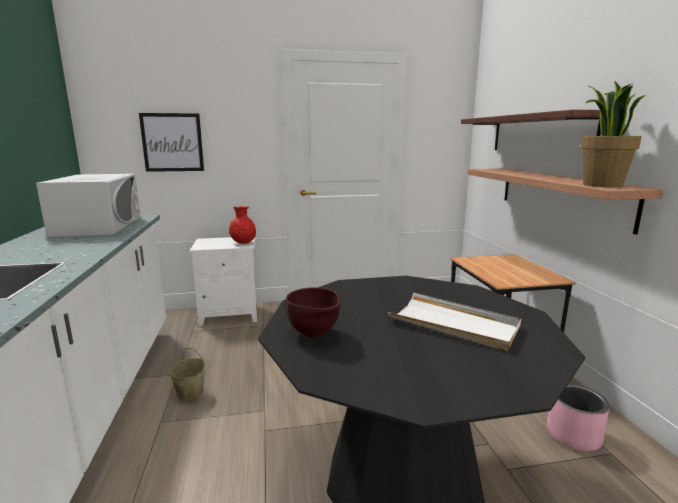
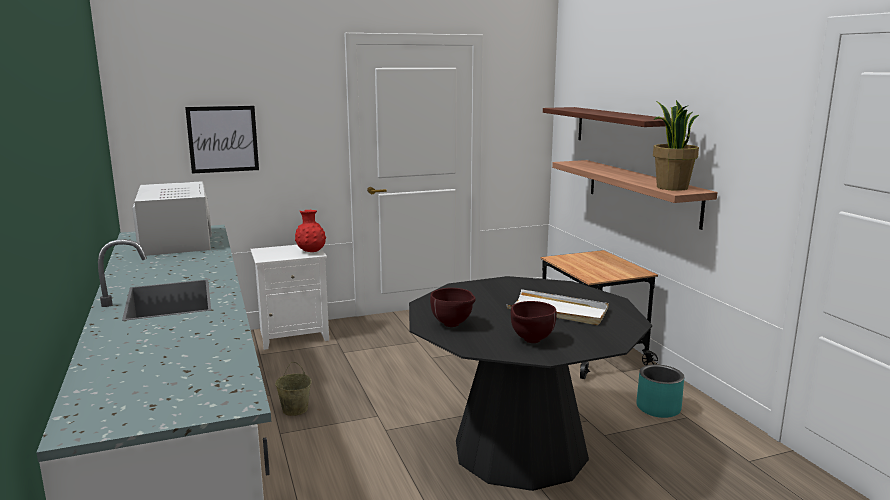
camera: 10 degrees left, 0 degrees up
pink planter [547,384,610,451] -> turquoise planter [636,364,684,418]
none -> brown bowl [511,301,557,343]

